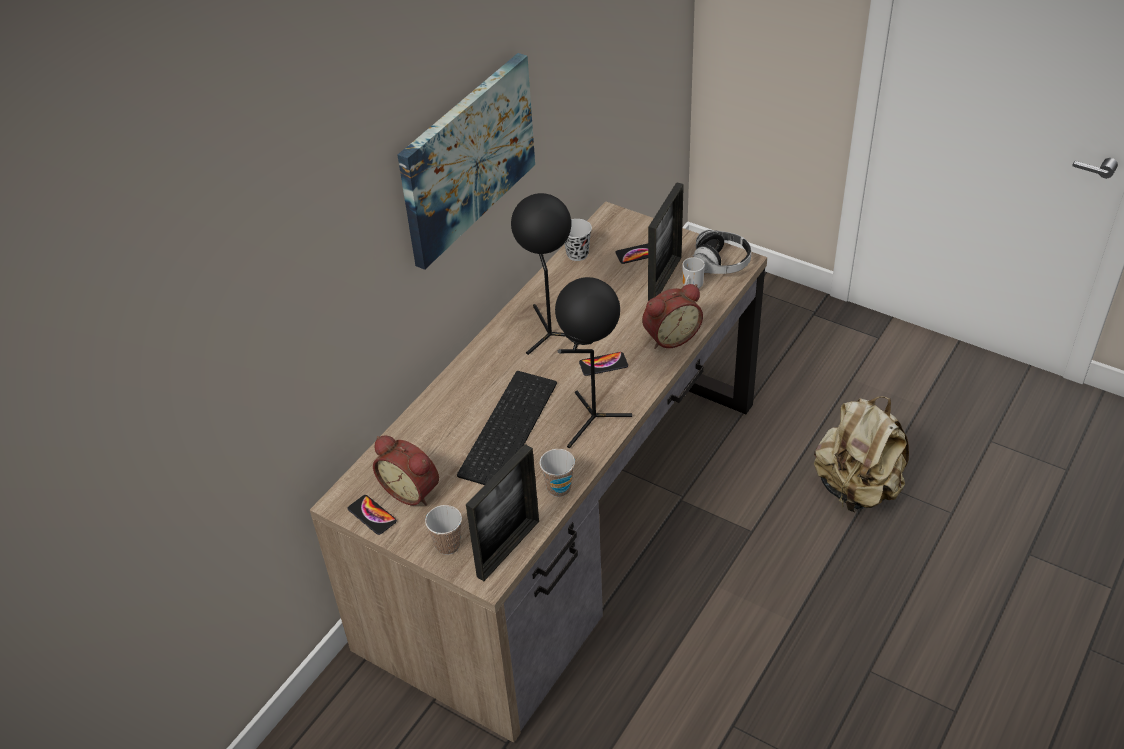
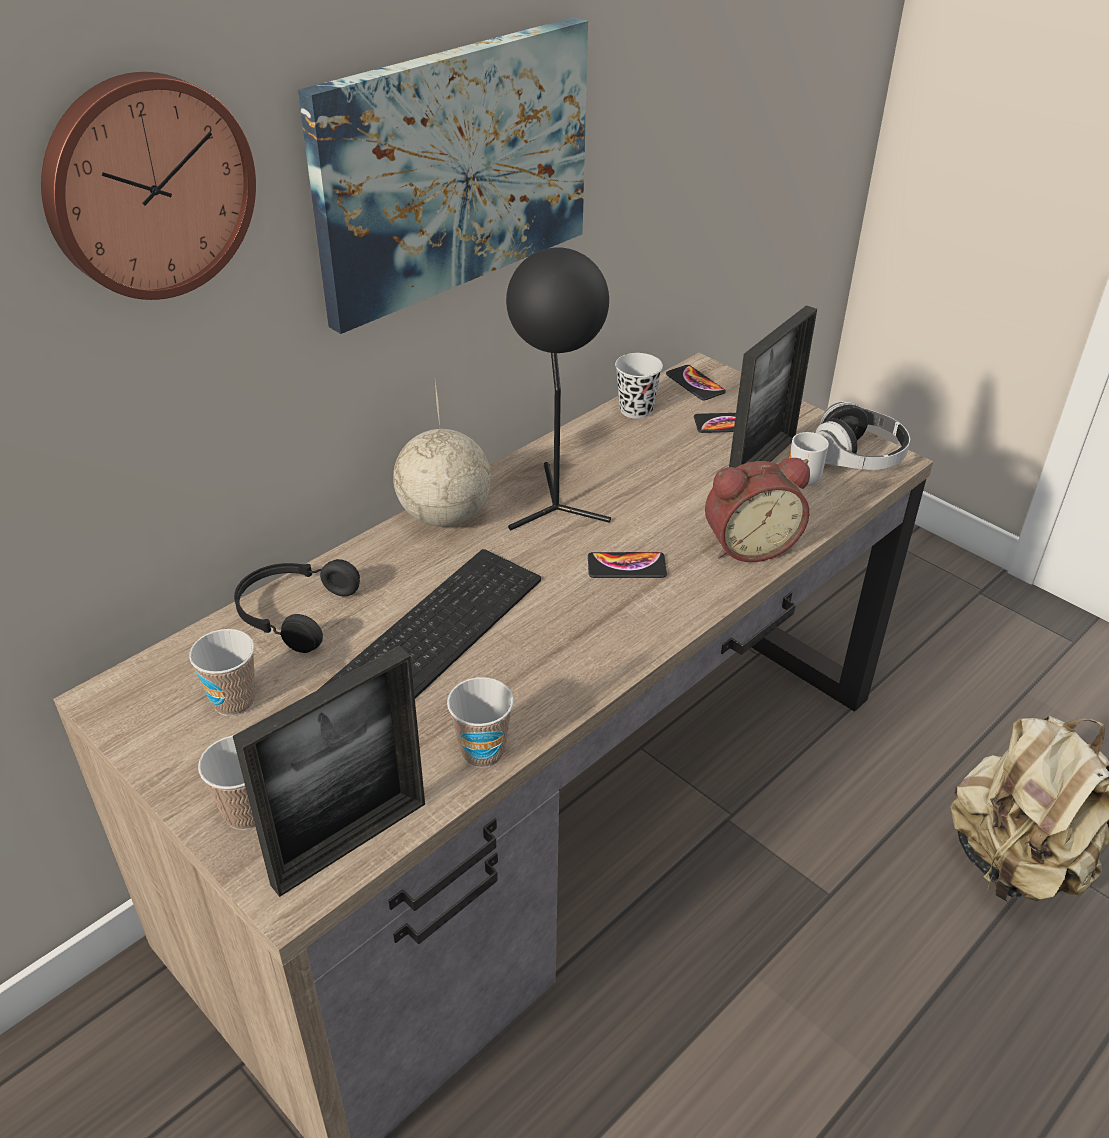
camera: 10 degrees right, 5 degrees down
phone [347,495,397,535] -> phone moved to [666,365,726,401]
alarm clock [373,435,439,506] -> cup [189,629,256,716]
black table lamp [555,277,632,448] -> none
none -> wall clock [41,72,256,300]
none -> black headphones [234,559,360,653]
none -> globe [393,382,491,527]

